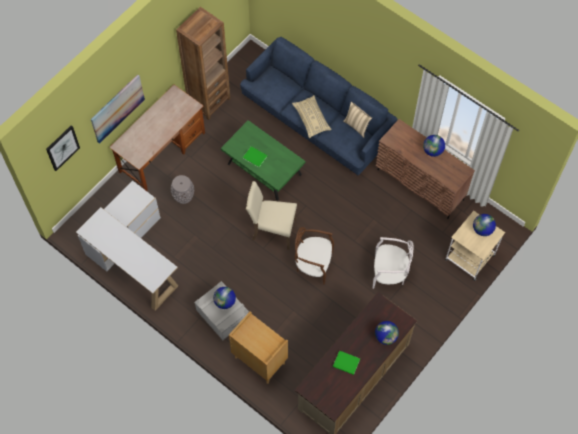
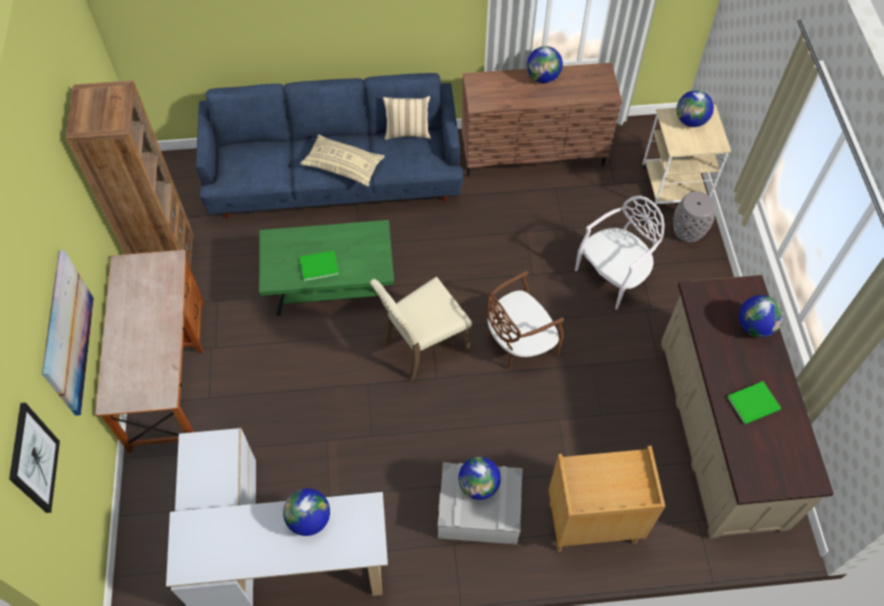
camera: 45 degrees left, 5 degrees down
grey stool [171,175,194,204] -> grey stool moved to [673,191,715,243]
none -> globe [283,488,330,536]

